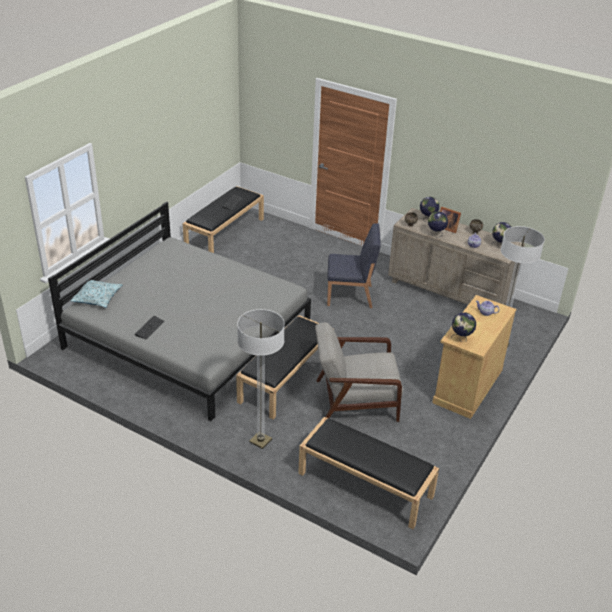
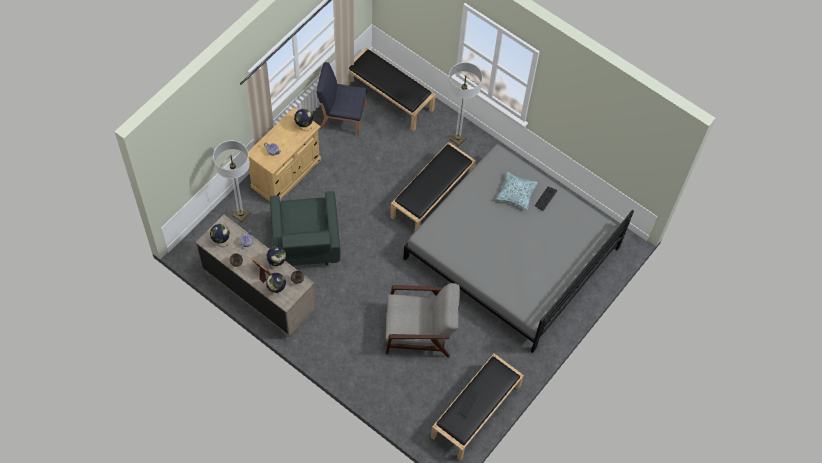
camera: 175 degrees left, 25 degrees up
pillow [70,278,122,308] -> pillow moved to [496,172,538,210]
grey armchair [315,322,403,422] -> grey armchair moved to [385,283,460,358]
blue chair [327,223,380,308] -> blue chair moved to [316,62,367,136]
none -> green armchair [270,191,341,266]

